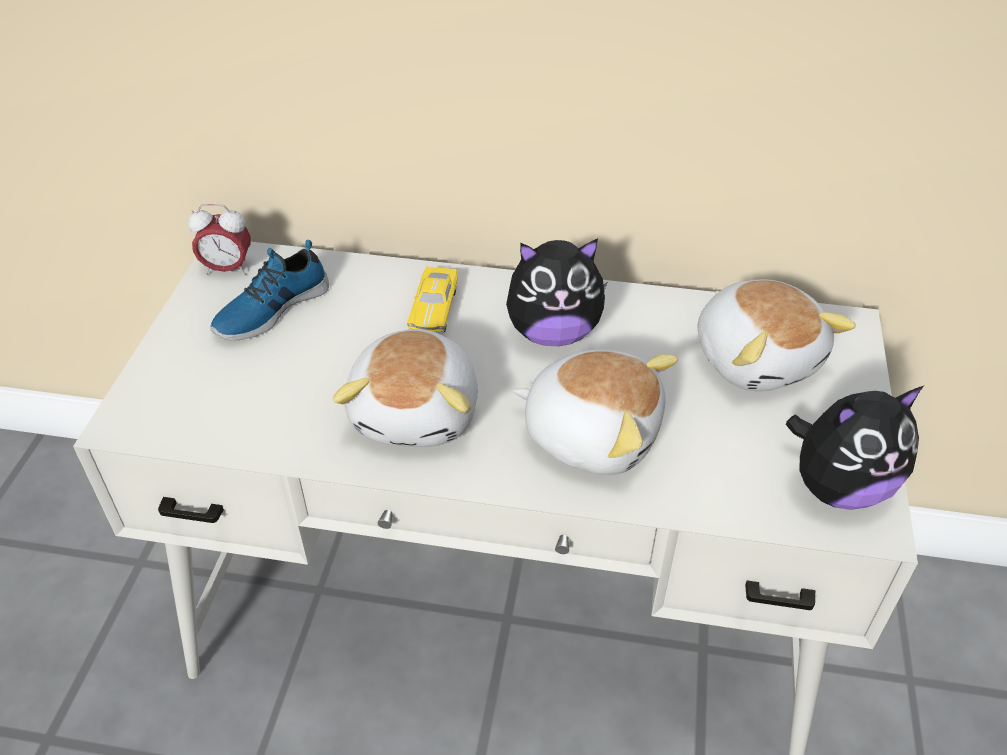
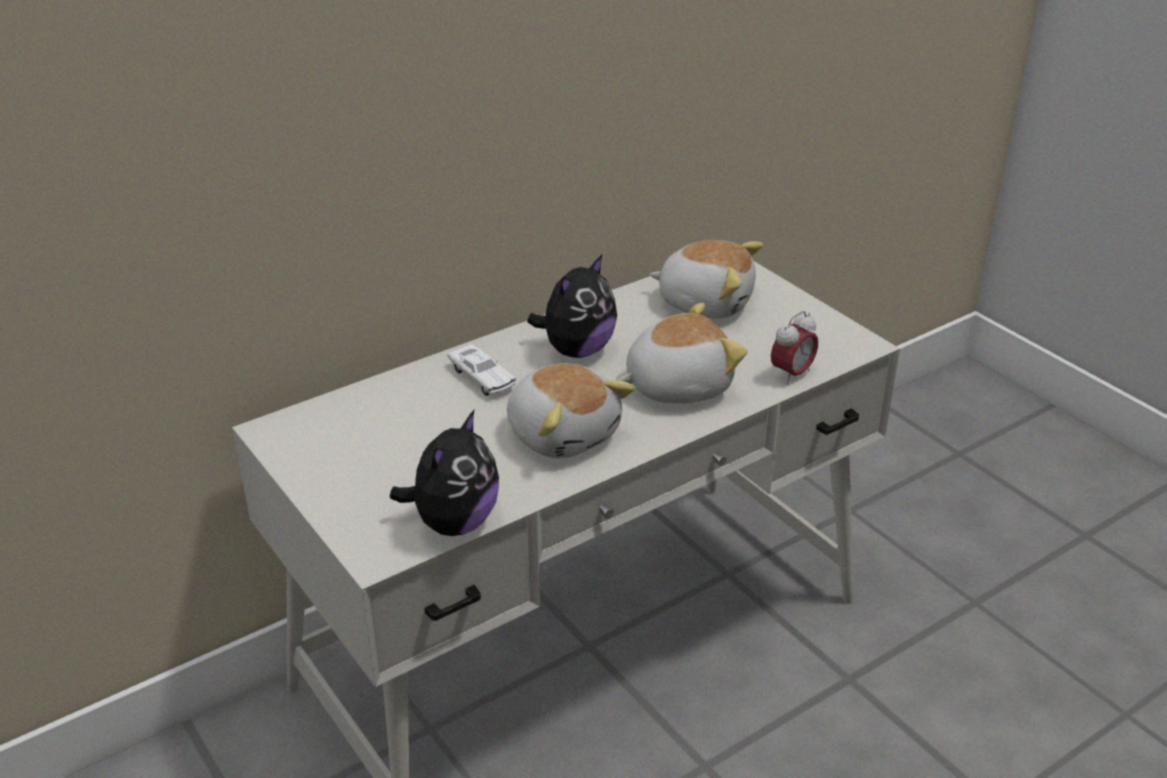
camera: 45 degrees left, 10 degrees down
alarm clock [188,204,251,275] -> alarm clock moved to [771,311,818,385]
shoe [210,240,329,341] -> none
yellow toy car [407,266,458,333] -> white toy car [447,344,516,396]
plush toy [786,386,924,510] -> plush toy moved to [390,410,499,536]

